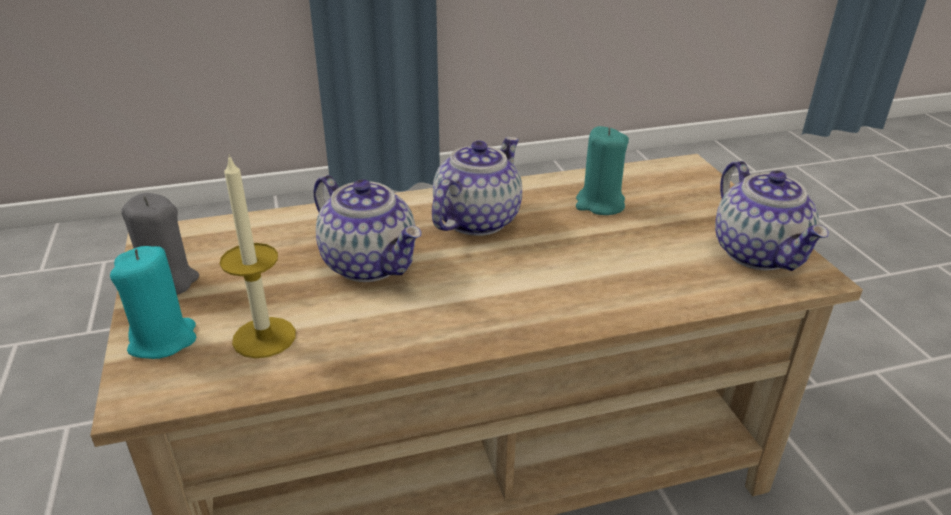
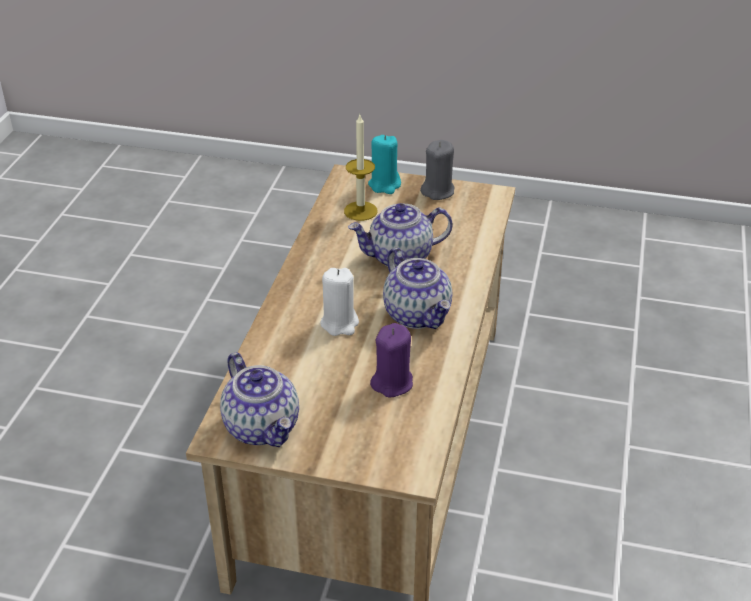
camera: 120 degrees right, 5 degrees up
turquoise candle [576,126,629,215] -> purple candle [370,323,413,397]
teapot [715,160,829,271] -> teapot turned 135 degrees counterclockwise [220,353,299,447]
none -> white candle [320,268,359,336]

